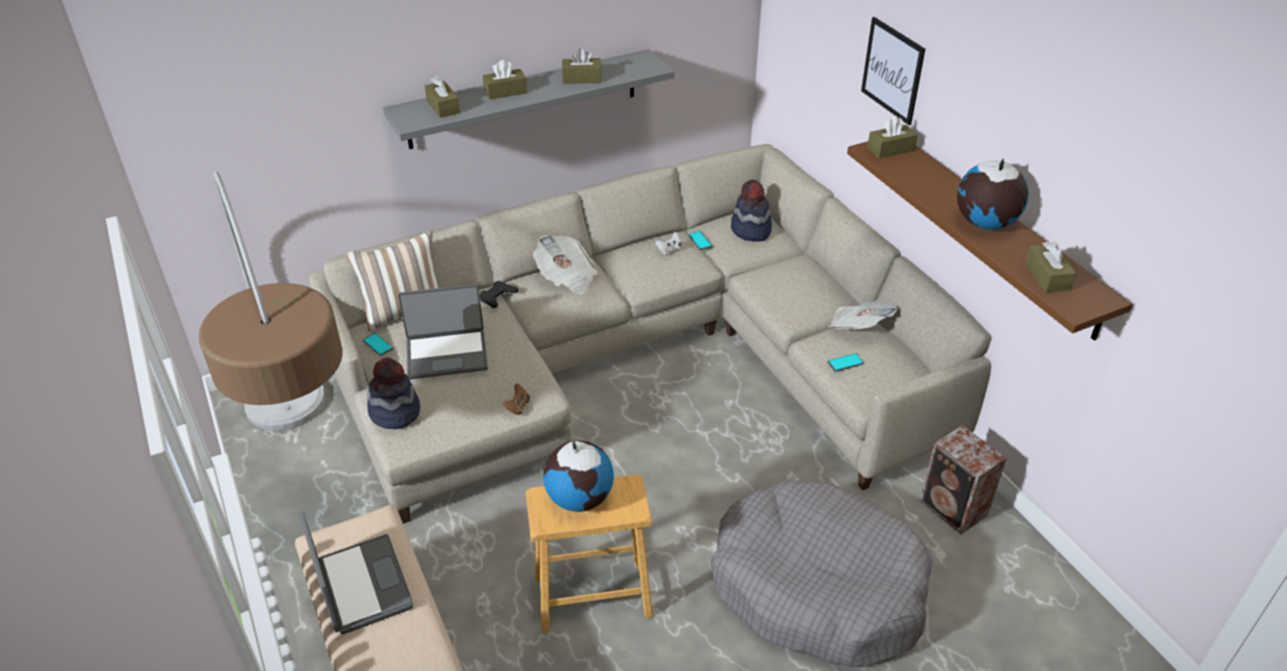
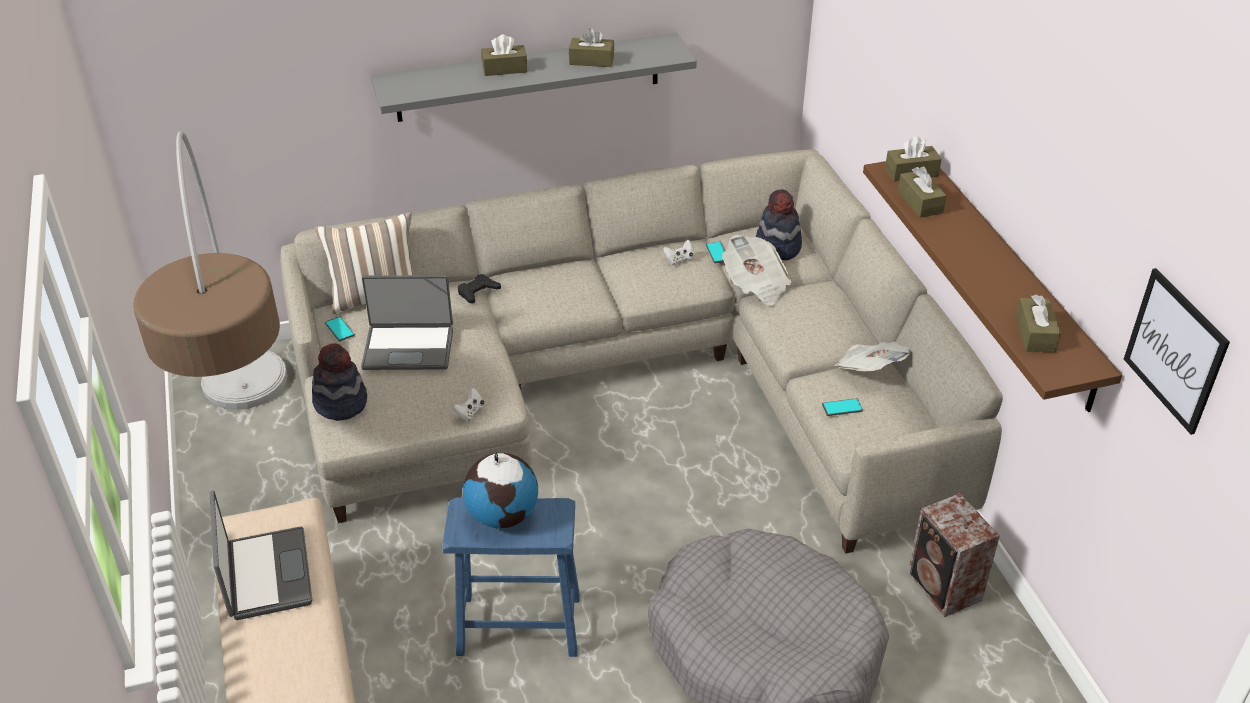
camera: 10 degrees right, 0 degrees up
brown tissue box [425,76,460,118] -> brown tissue box moved to [898,166,947,218]
brown game controller [502,384,530,415] -> white game controller [452,387,484,421]
brown stool [526,475,653,633] -> blue stool [443,497,580,657]
newspaper [533,235,598,295] -> newspaper moved to [722,234,791,306]
picture [861,17,925,125] -> picture moved to [1124,268,1230,435]
globe [957,158,1029,229] -> none

